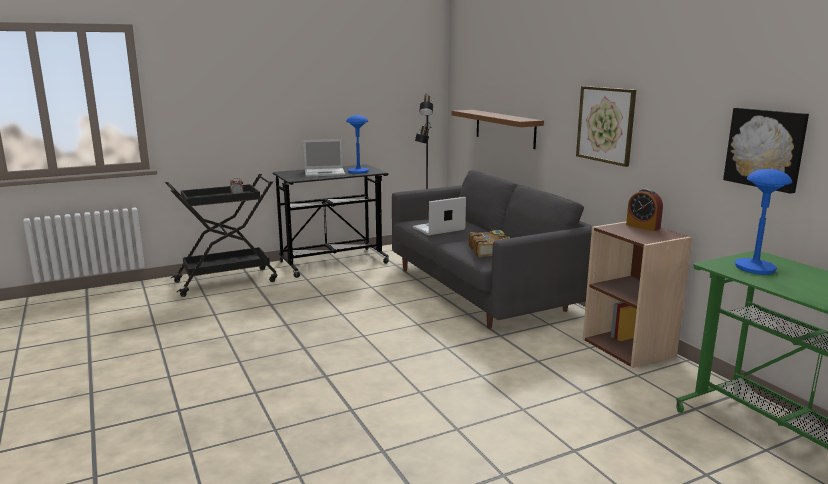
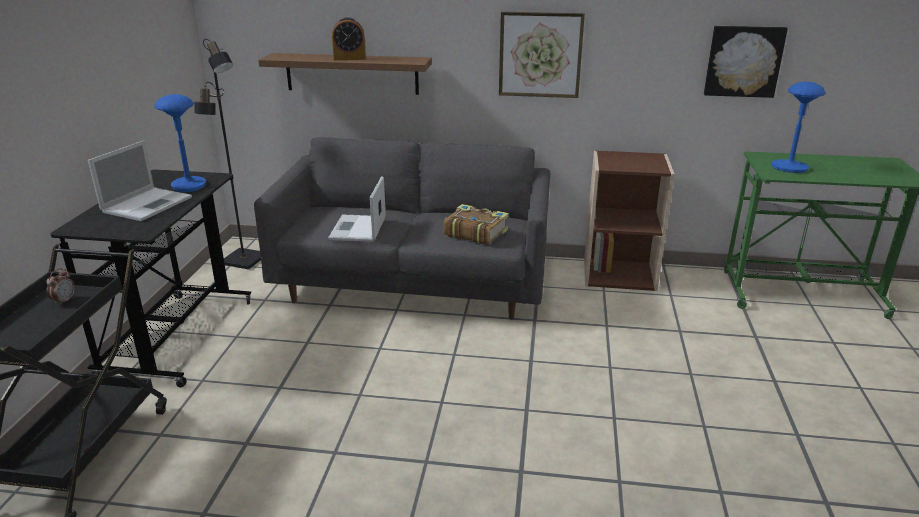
camera: 55 degrees left, 10 degrees up
alarm clock [626,189,663,231] -> alarm clock moved to [332,17,366,60]

